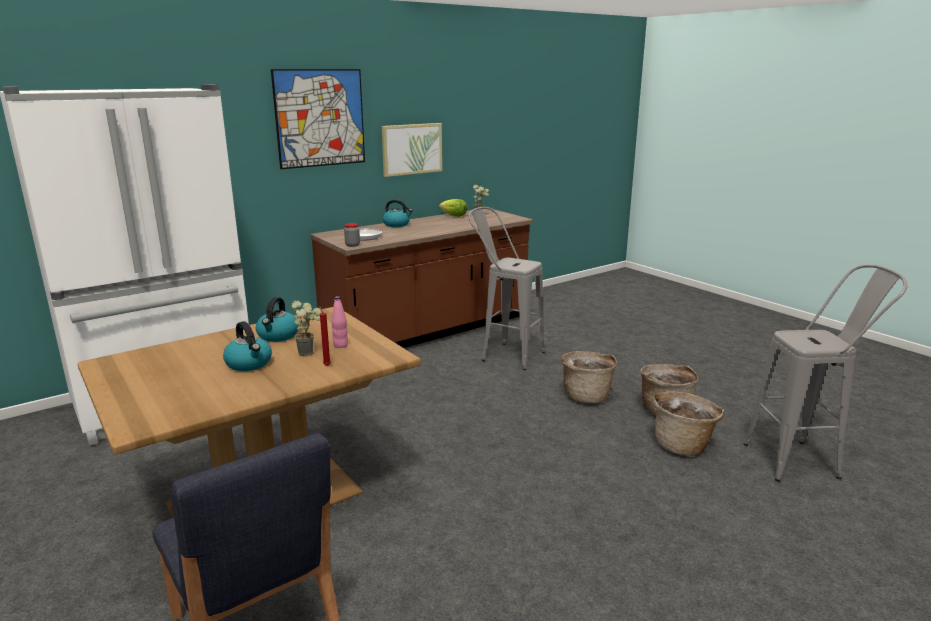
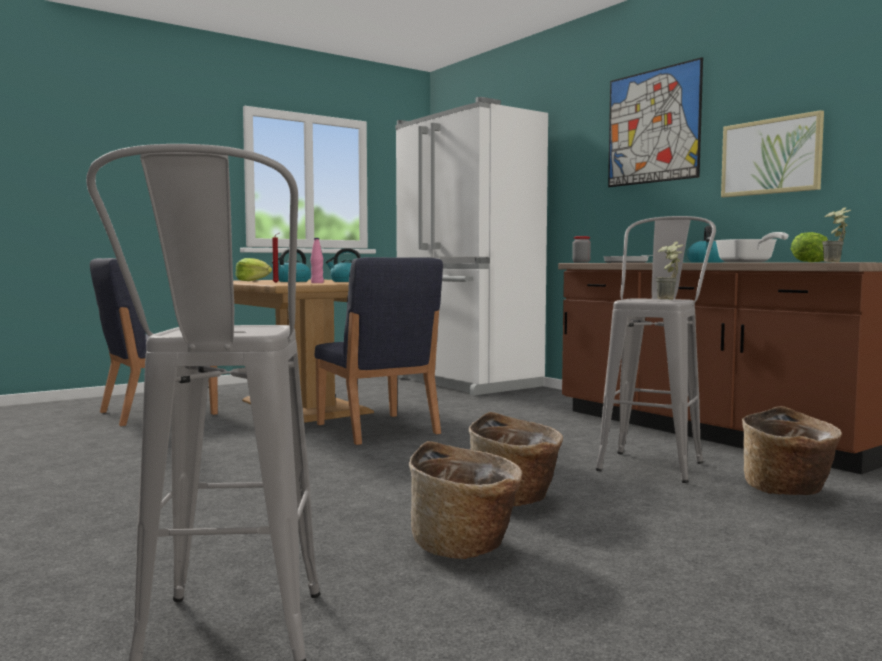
camera: 90 degrees right, 15 degrees down
potted plant [292,301,321,357] -> potted plant moved to [656,242,683,300]
basket [652,391,724,456] -> basket moved to [742,406,842,495]
none -> lettuce [235,258,272,281]
none -> blue chair [315,257,443,445]
none -> frying pan [715,232,789,262]

